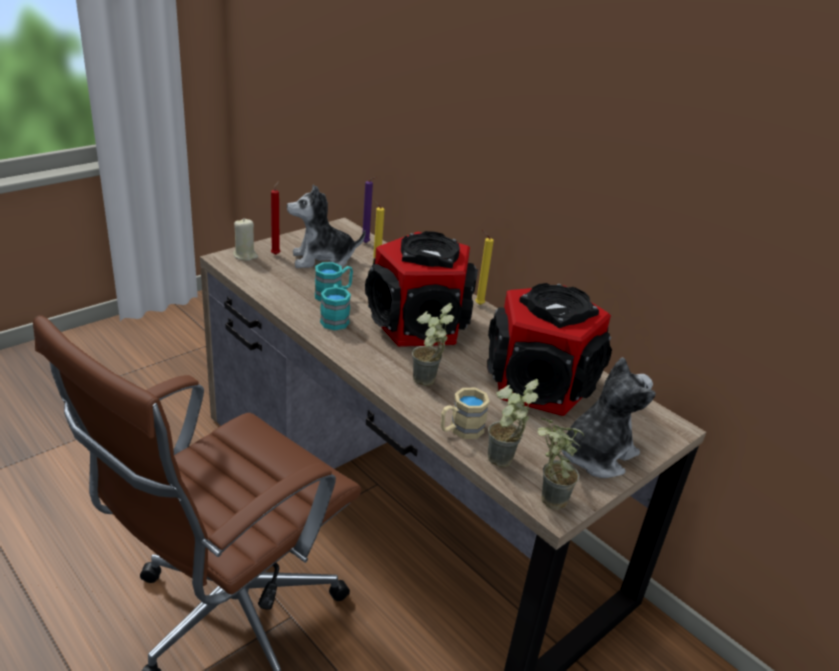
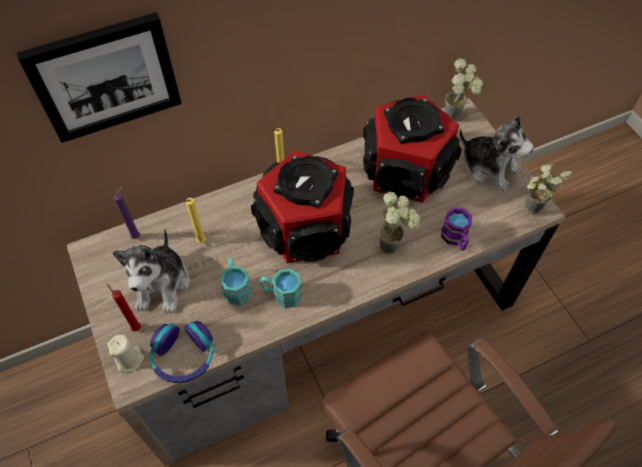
camera: 70 degrees left, 25 degrees up
beige mug [441,388,490,439] -> purple mug [441,207,472,251]
potted plant [488,379,539,467] -> potted plant moved to [445,58,483,121]
plush toy [562,357,656,478] -> plush toy turned 150 degrees clockwise [459,115,534,191]
none -> picture [16,12,182,143]
none -> headphones [150,321,213,383]

